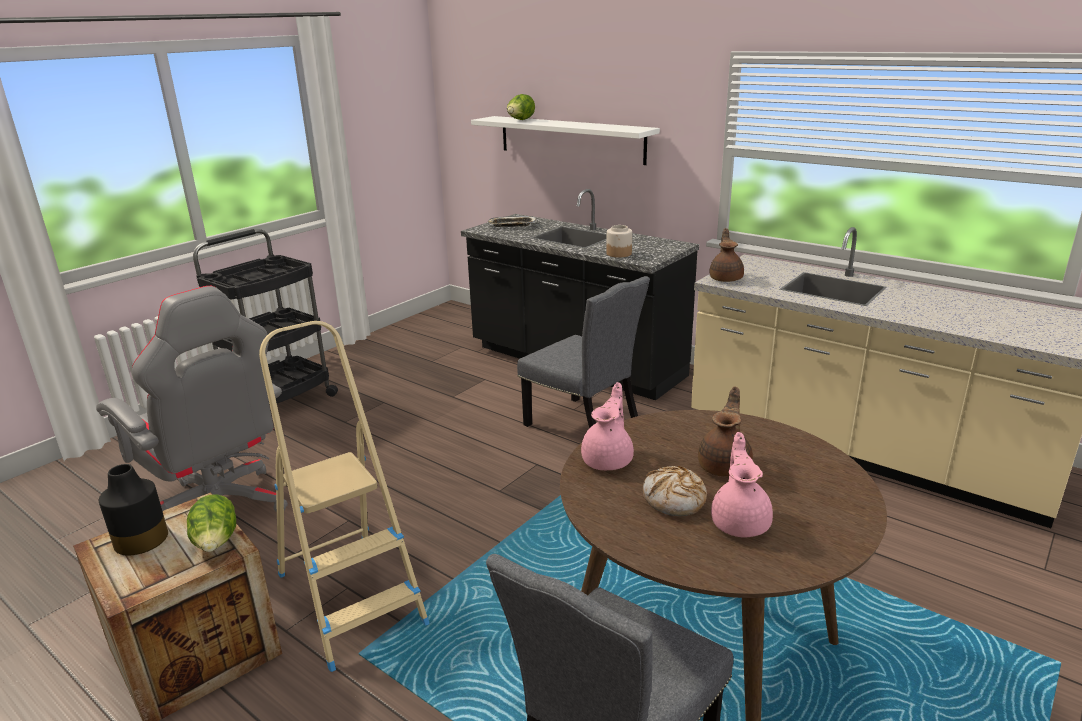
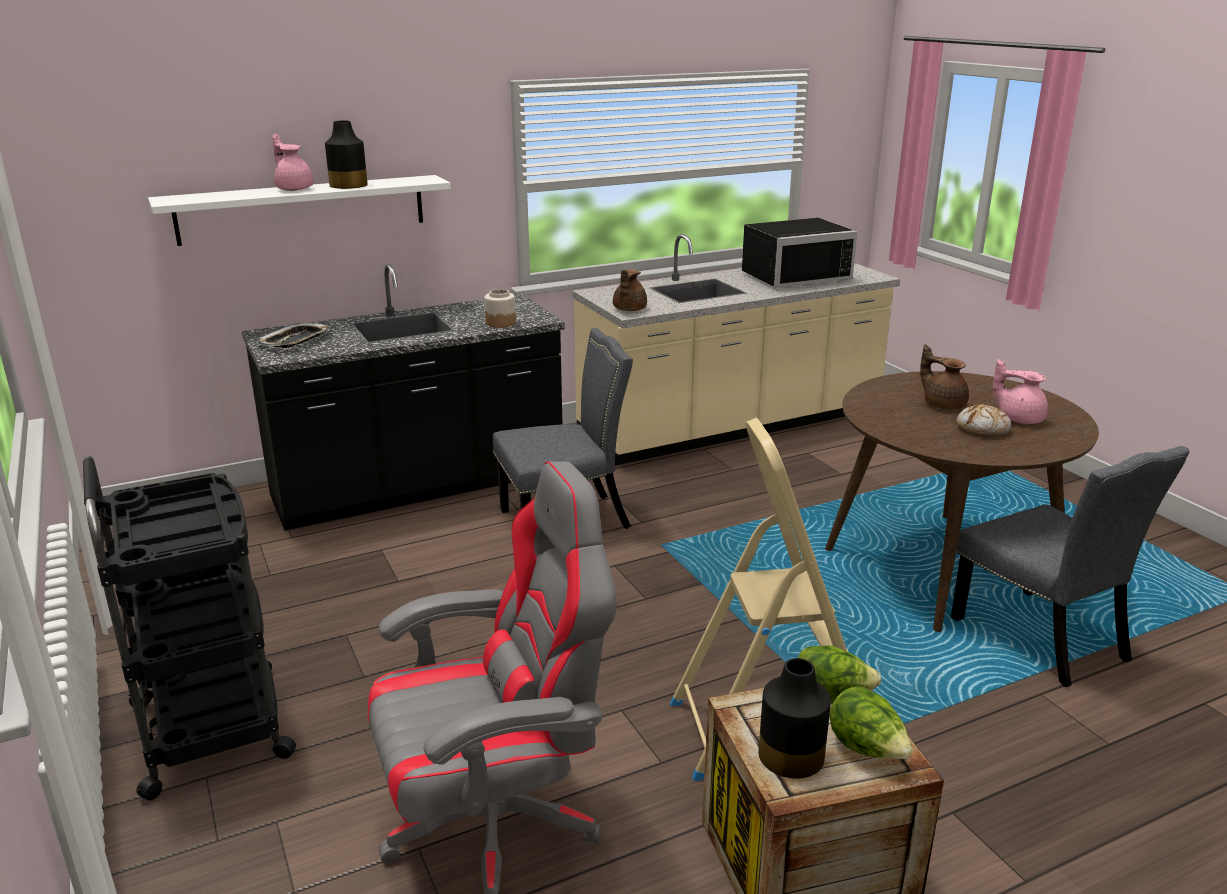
camera: 65 degrees left, 0 degrees up
lettuce [507,94,535,120] -> lettuce moved to [830,686,912,759]
pink teapot [581,382,634,470] -> pink teapot moved to [273,134,314,191]
brown teapot [710,228,744,282] -> brown teapot turned 105 degrees counterclockwise [613,270,647,311]
none -> black vase [325,120,368,189]
none -> black microwave [742,218,857,288]

